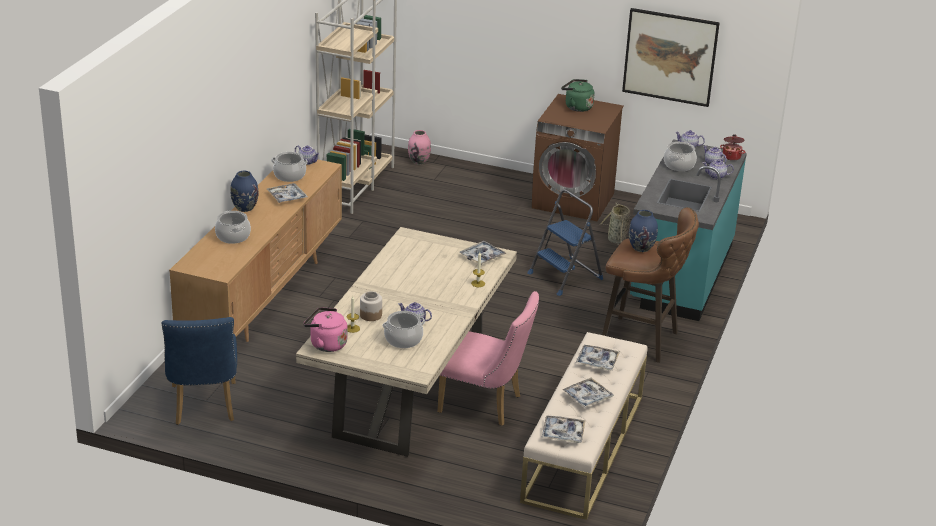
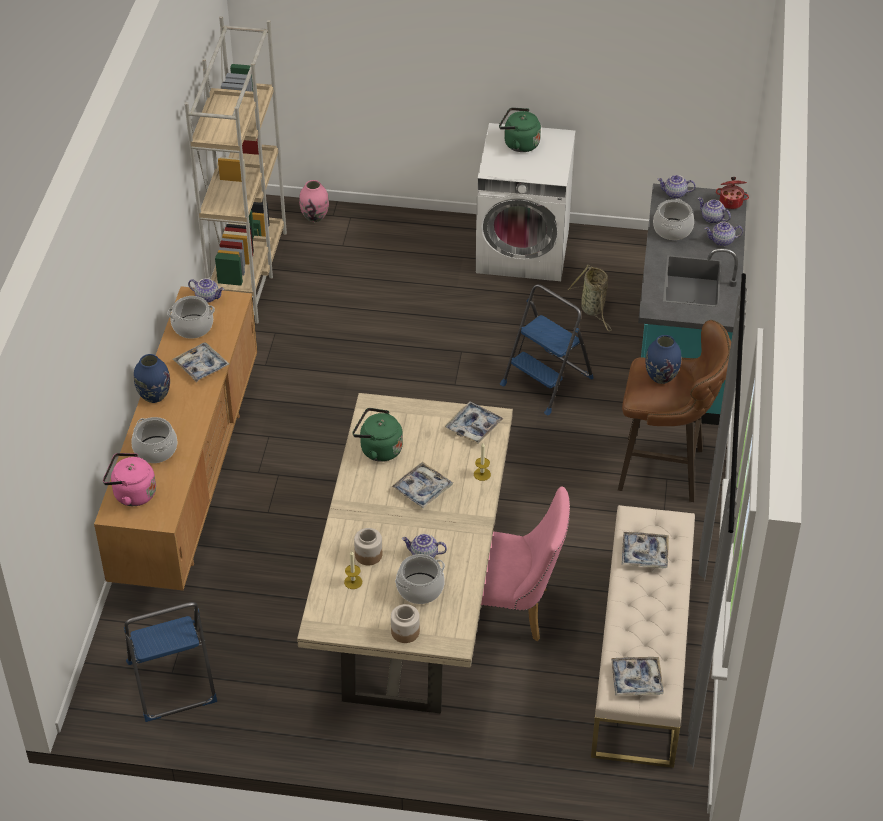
camera: 10 degrees left, 15 degrees up
blue chair [161,317,237,425] -> blue step ladder [124,602,217,722]
pink kettle [303,307,347,352] -> pink kettle moved to [103,453,156,506]
brown washing machine [532,94,624,221] -> white washing machine [476,123,576,281]
tray [562,378,614,408] -> tray moved to [392,462,453,508]
picture [622,8,720,107] -> none
none -> green kettle [353,408,403,462]
none -> jar [391,604,420,643]

